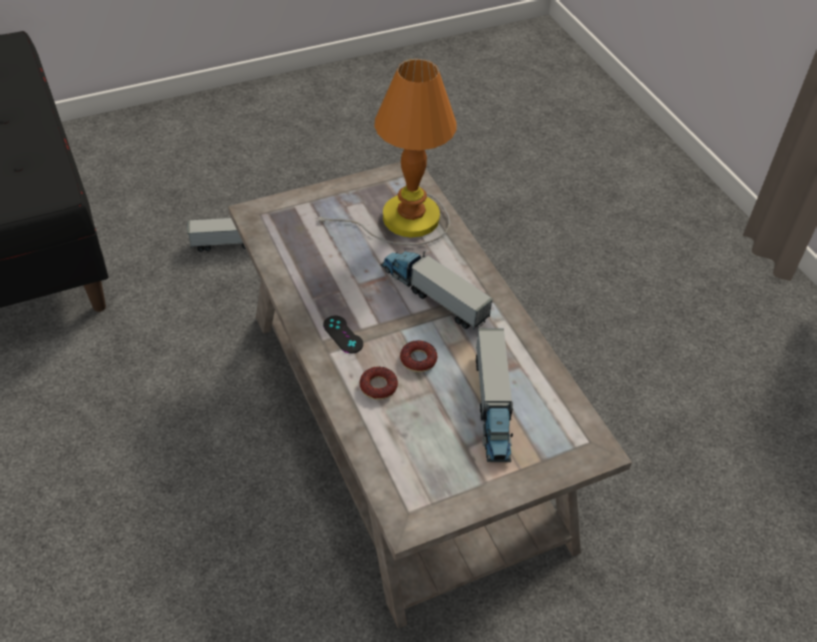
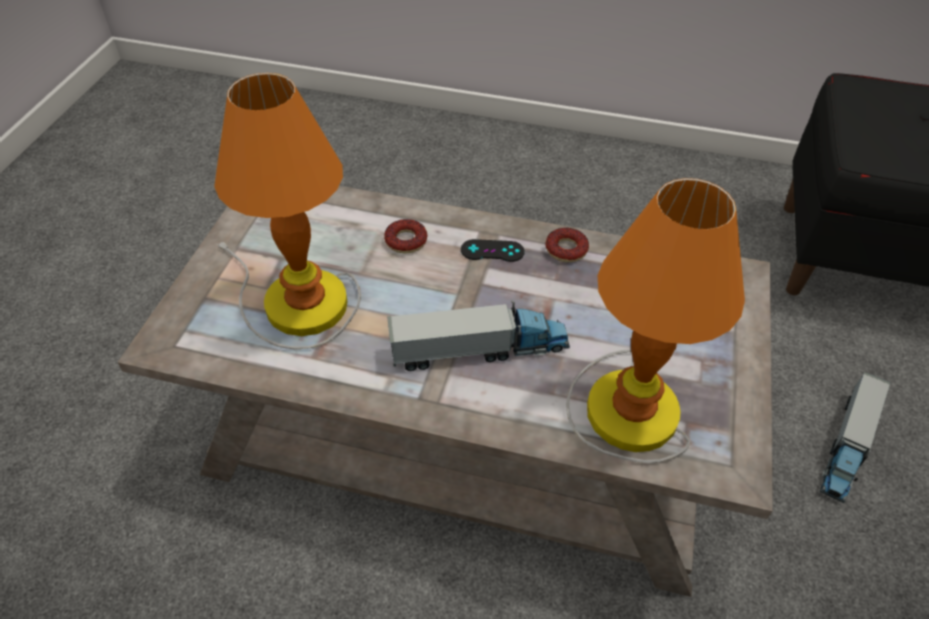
camera: 130 degrees right, 0 degrees up
donut [400,340,438,372] -> donut moved to [545,228,589,262]
toy truck [476,328,513,462] -> table lamp [214,73,361,349]

